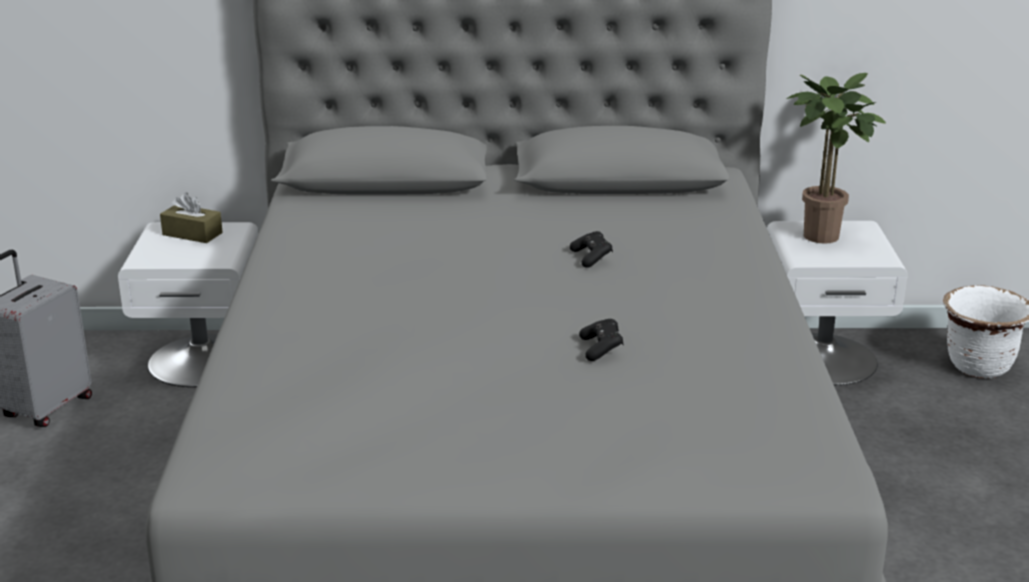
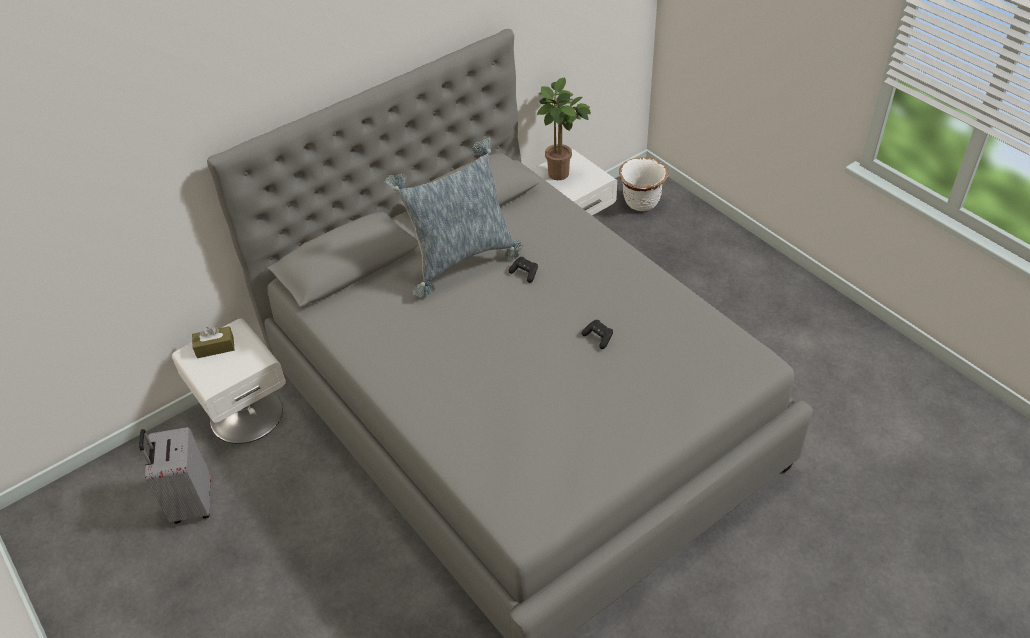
camera: 35 degrees left, 20 degrees up
none -> pillow [384,137,522,298]

